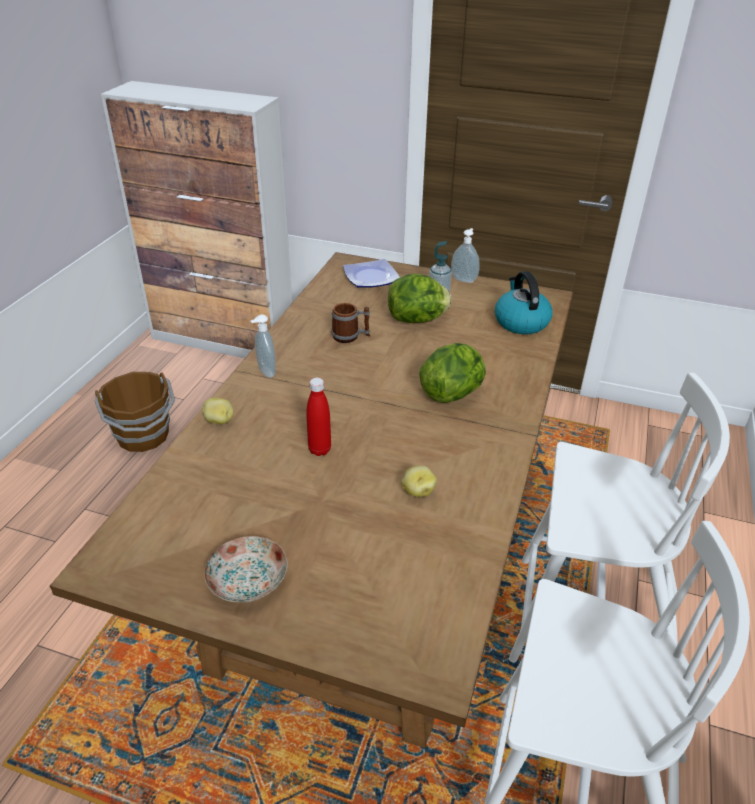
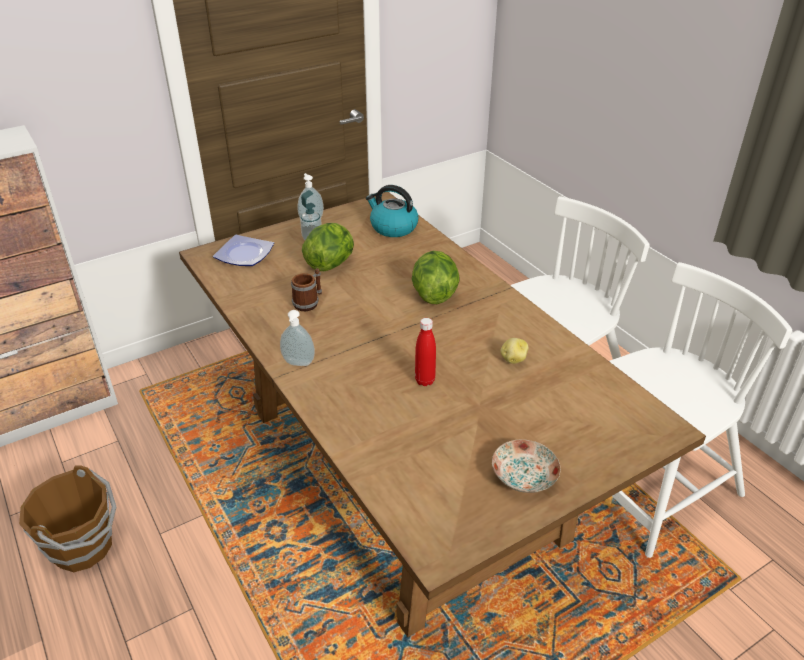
camera: 50 degrees left, 0 degrees up
potato [203,398,234,424] -> none

